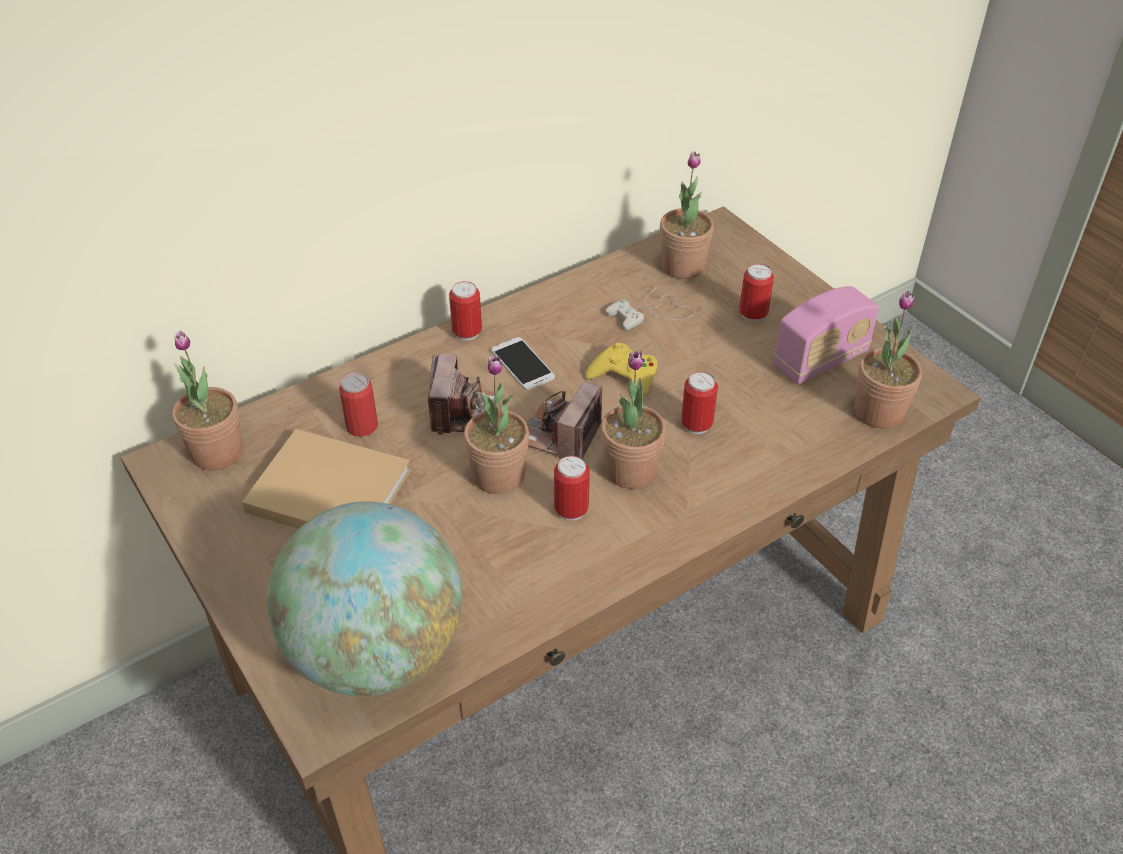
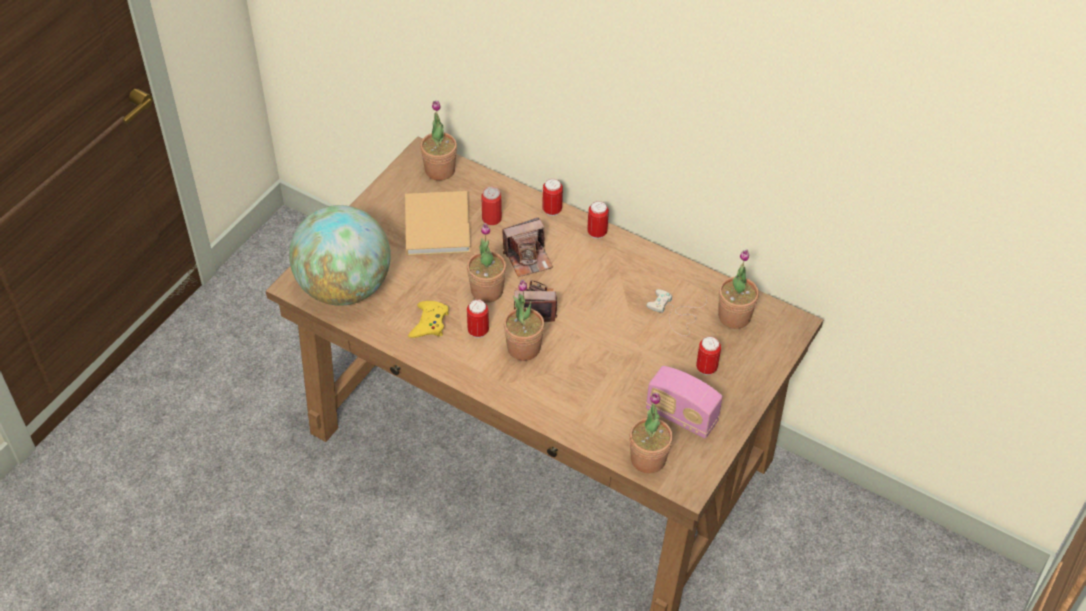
camera: 65 degrees right, 5 degrees up
phone [491,337,555,390] -> none
yellow game controller [585,343,657,399] -> yellow game controller moved to [408,301,449,338]
can [681,372,718,434] -> can moved to [542,179,563,216]

